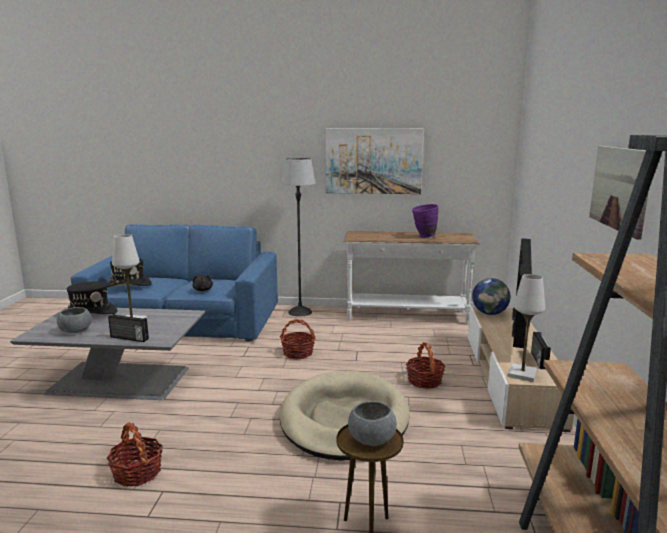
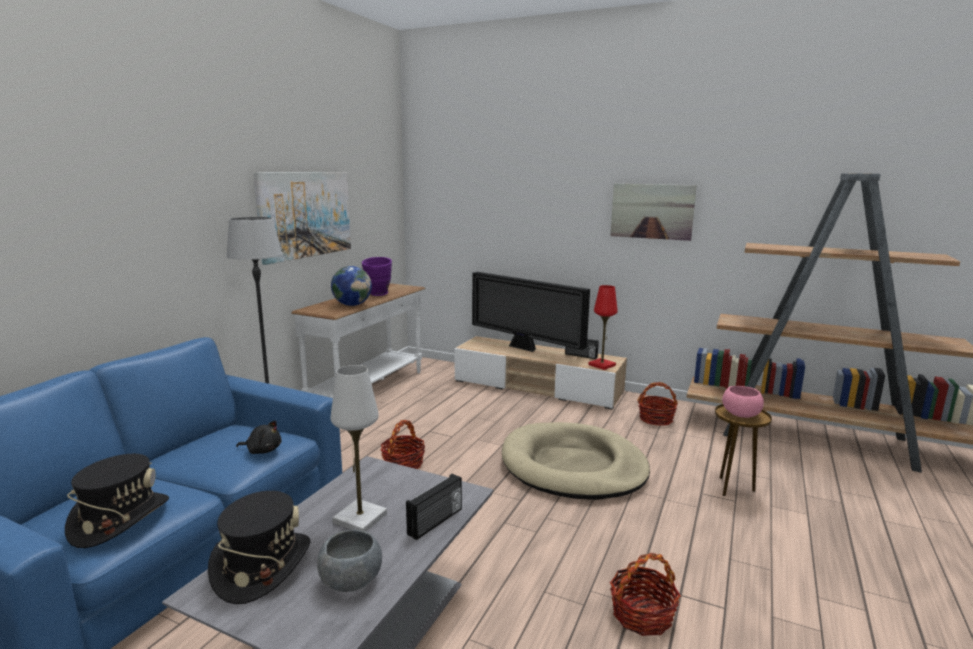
camera: 70 degrees left, 0 degrees up
grey bowl [348,401,397,446] -> pink bowl [722,386,764,418]
basket [406,342,445,389] -> basket moved to [638,382,678,426]
globe [472,278,510,315] -> globe moved to [331,266,372,306]
white table lamp [508,274,545,382] -> red table lamp [588,285,618,370]

